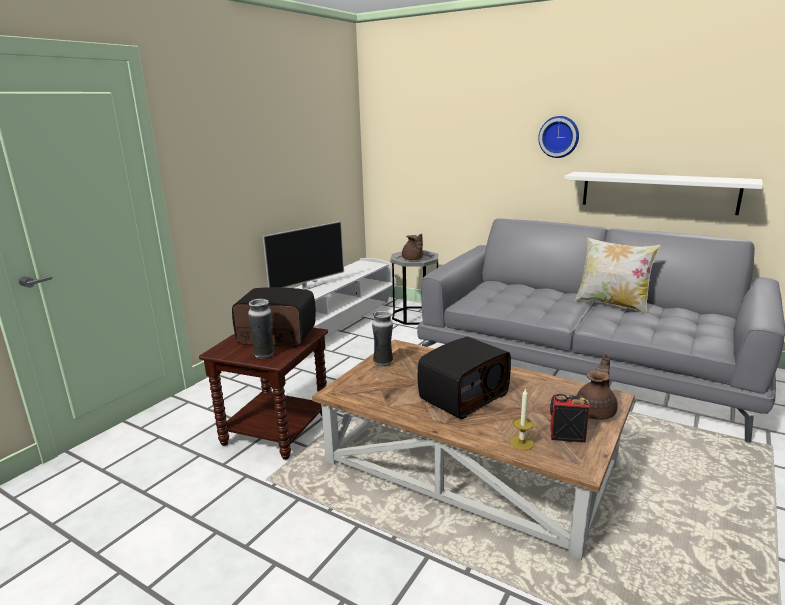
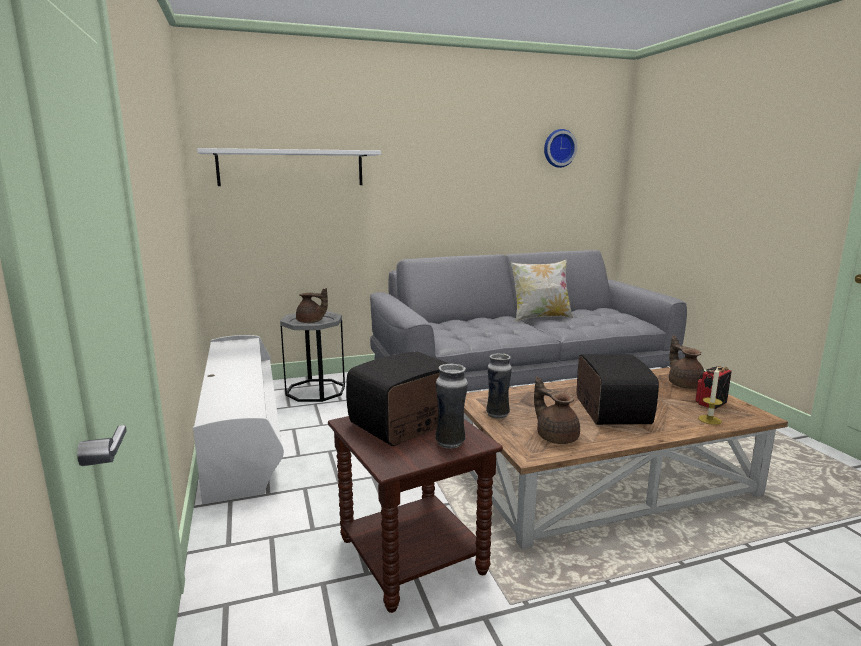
camera: 50 degrees left, 5 degrees down
television [263,221,344,290] -> none
wall clock [538,116,579,158] -> wall clock moved to [544,129,577,168]
white shelf [564,172,763,215] -> white shelf moved to [197,148,381,186]
none -> brown teapot [534,377,580,444]

